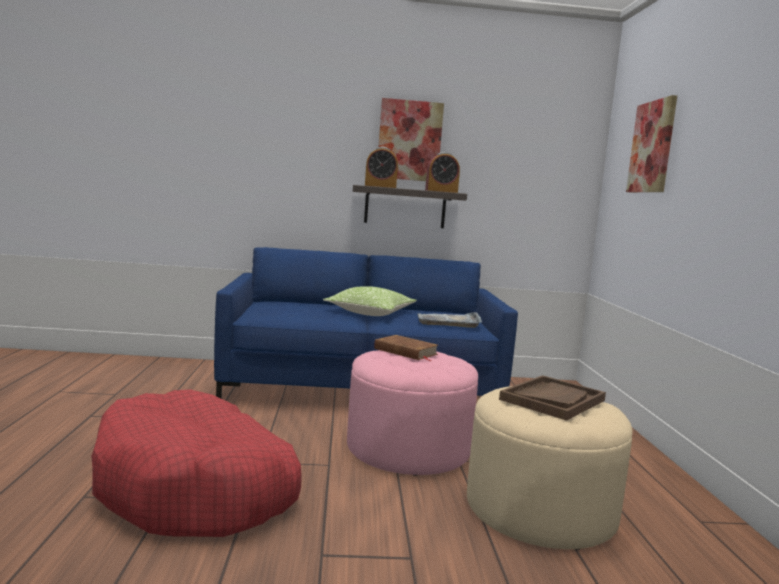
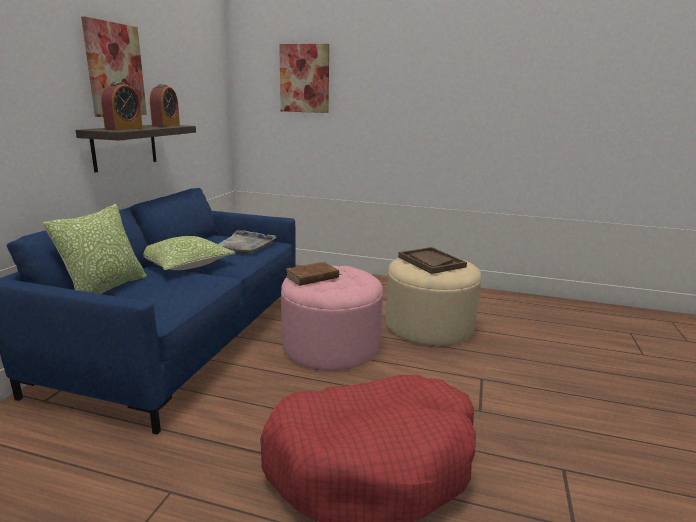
camera: 70 degrees left, 10 degrees up
none -> pillow [43,204,147,294]

